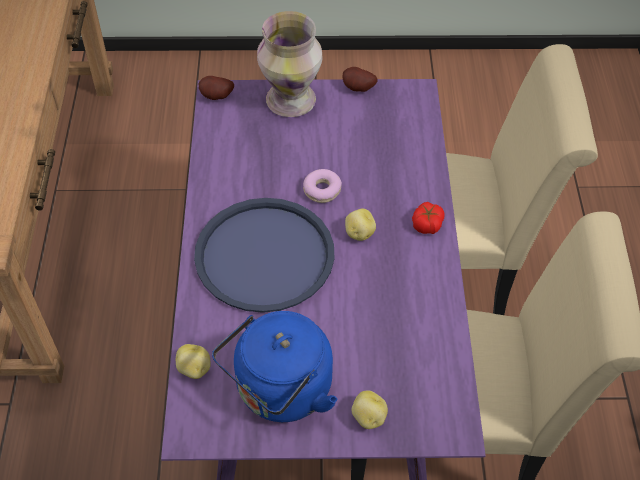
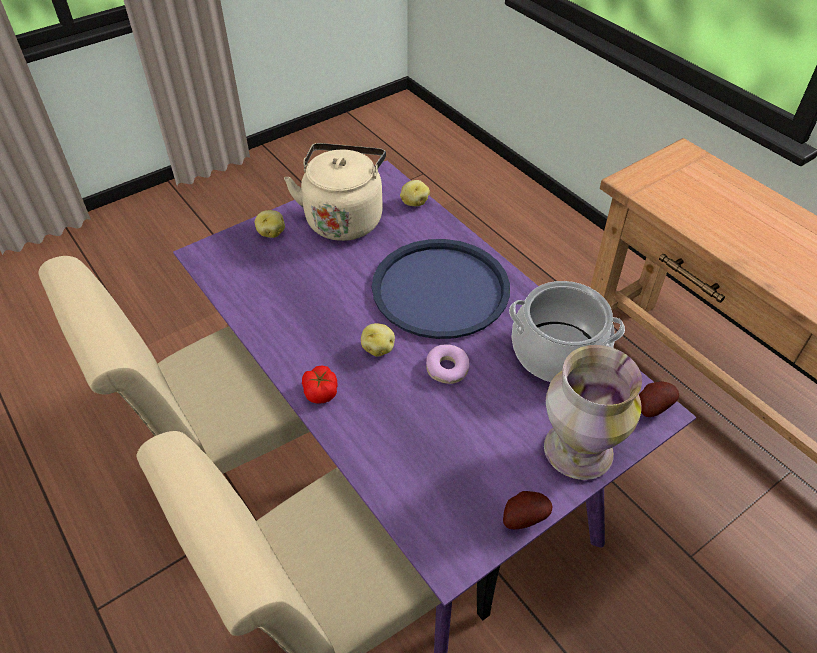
camera: 145 degrees right, 5 degrees down
blue kettle [212,311,338,422] -> beige kettle [284,143,386,241]
none -> cooking pot [509,281,625,382]

